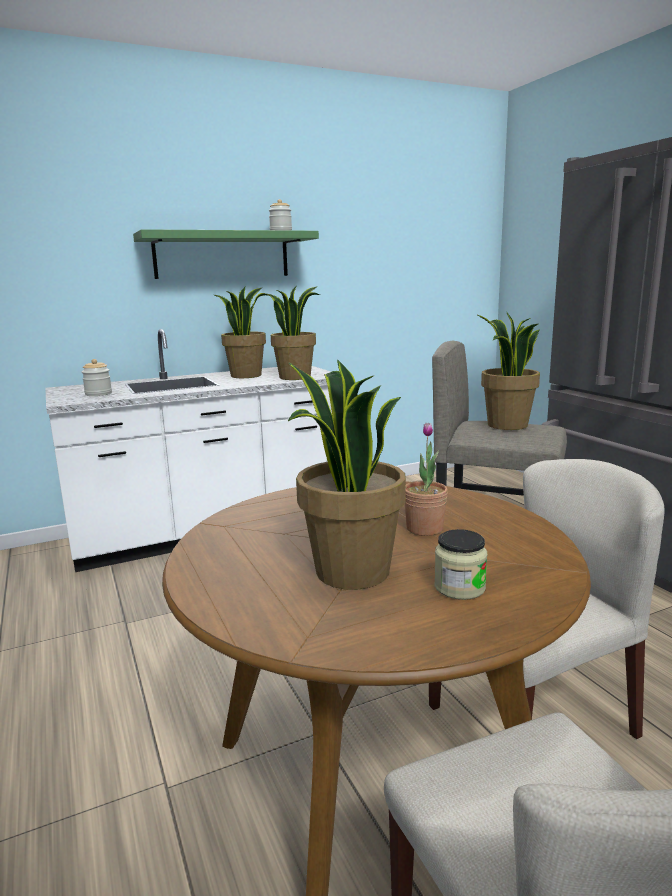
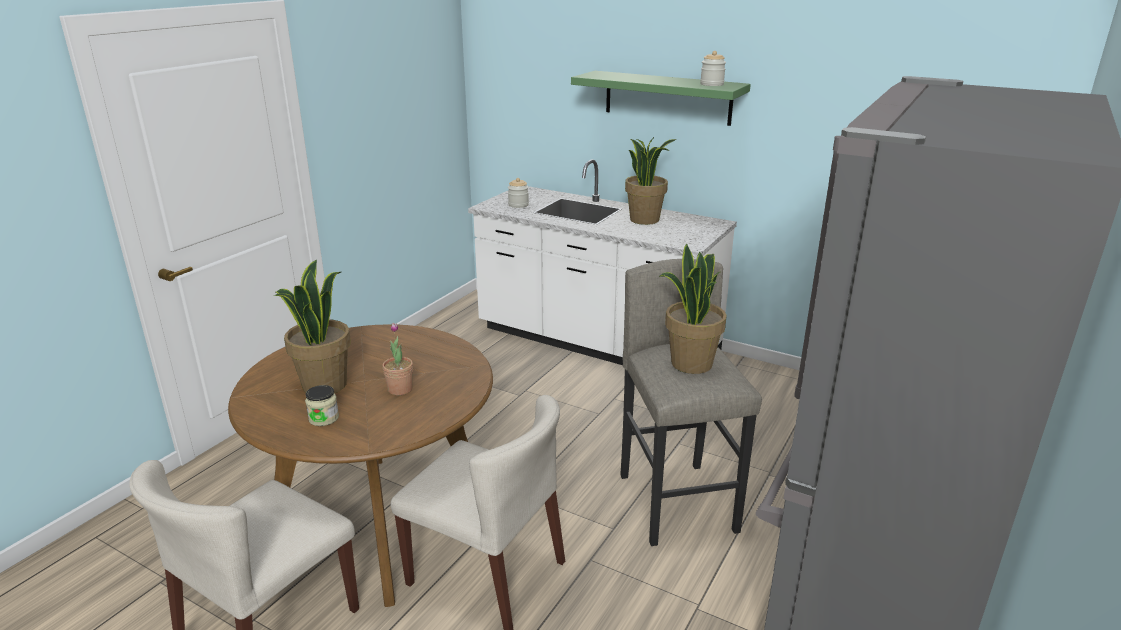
camera: 55 degrees right, 10 degrees up
potted plant [267,285,320,380] -> none

